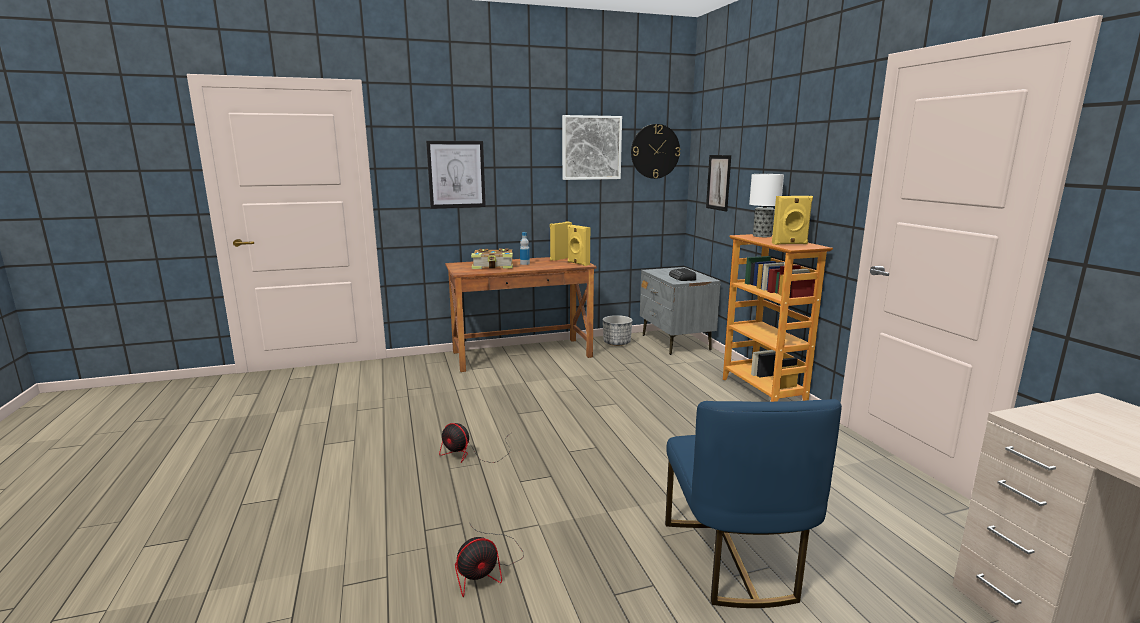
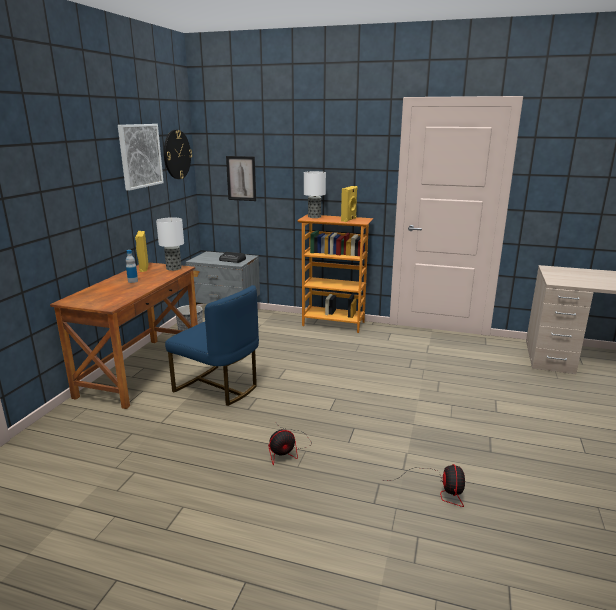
camera: 55 degrees left, 5 degrees up
picture [426,141,486,209] -> none
book [471,248,513,269] -> none
yellow speaker [568,225,590,266] -> table lamp [156,217,184,271]
blue chair [665,399,842,608] -> blue chair moved to [165,285,259,406]

